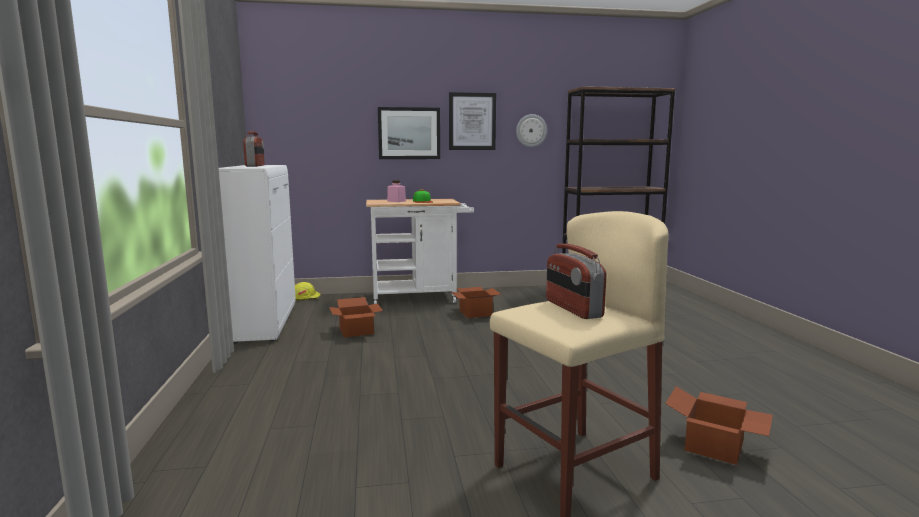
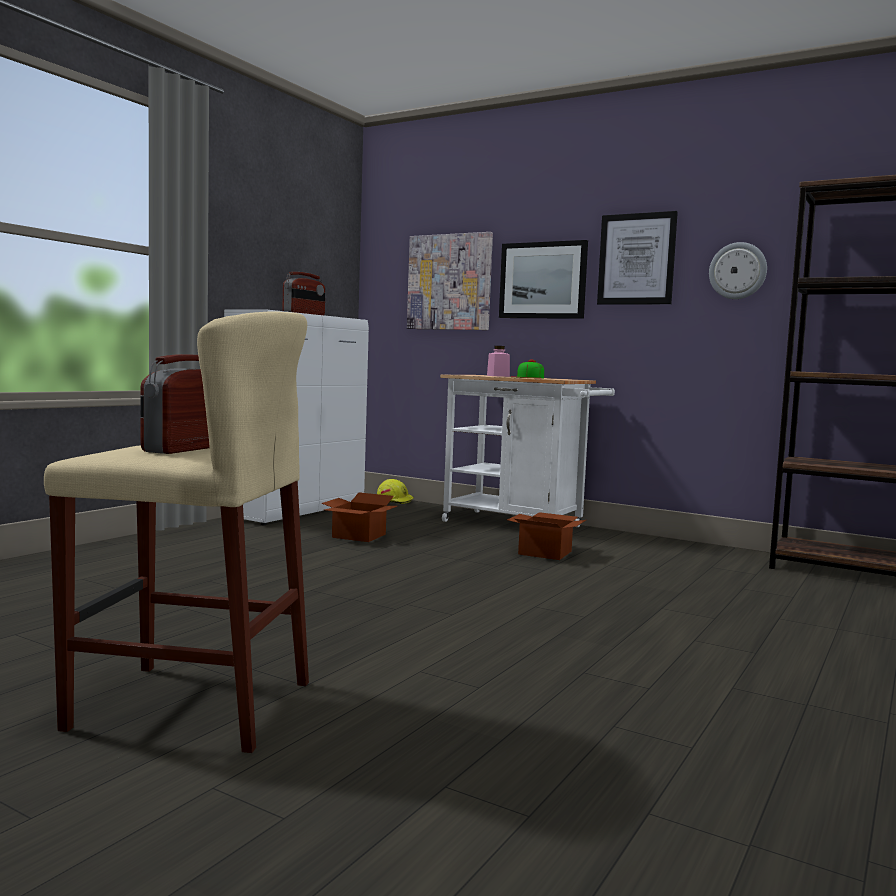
camera: 40 degrees right, 5 degrees down
cardboard box [665,387,773,465] -> none
none -> picture [407,232,493,330]

